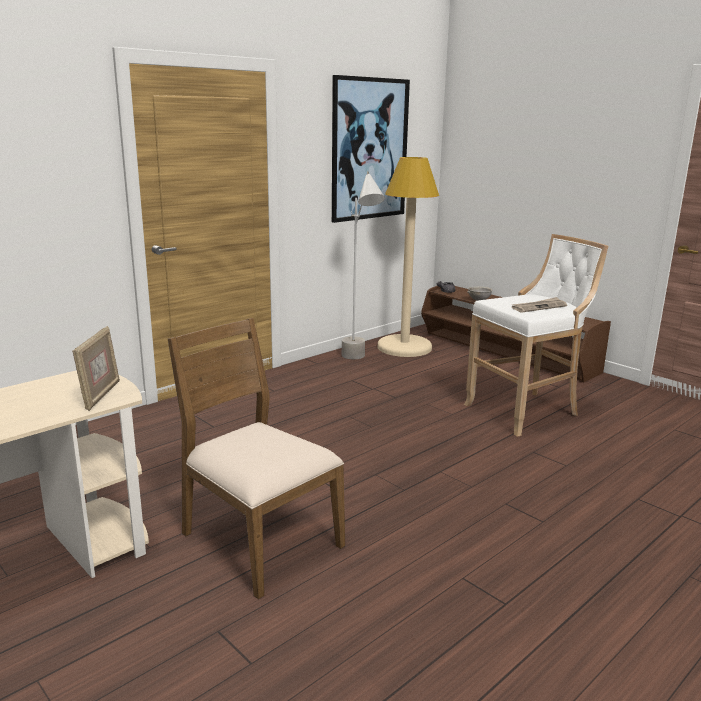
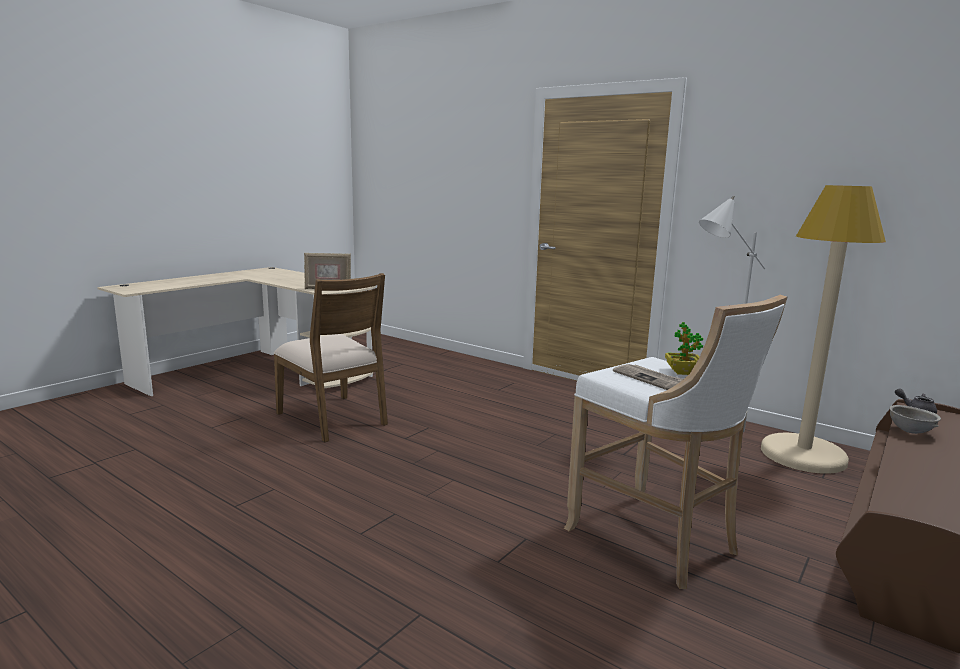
camera: 80 degrees right, 5 degrees down
brown chair [168,318,345,599] -> brown chair turned 105 degrees clockwise [274,273,388,443]
picture [332,75,410,223] -> none
none -> potted plant [665,322,703,375]

